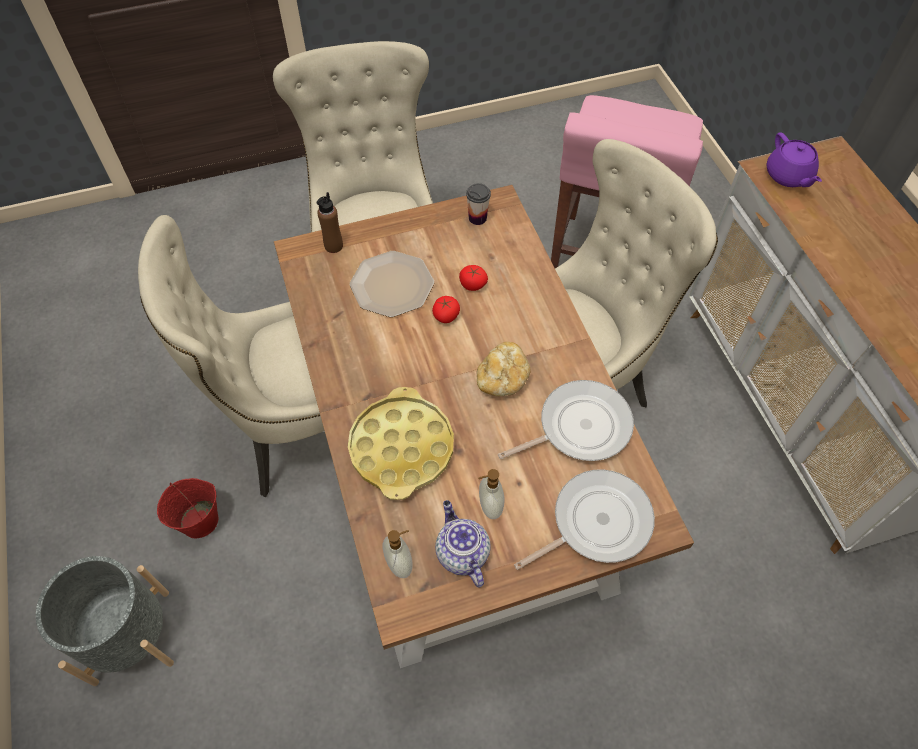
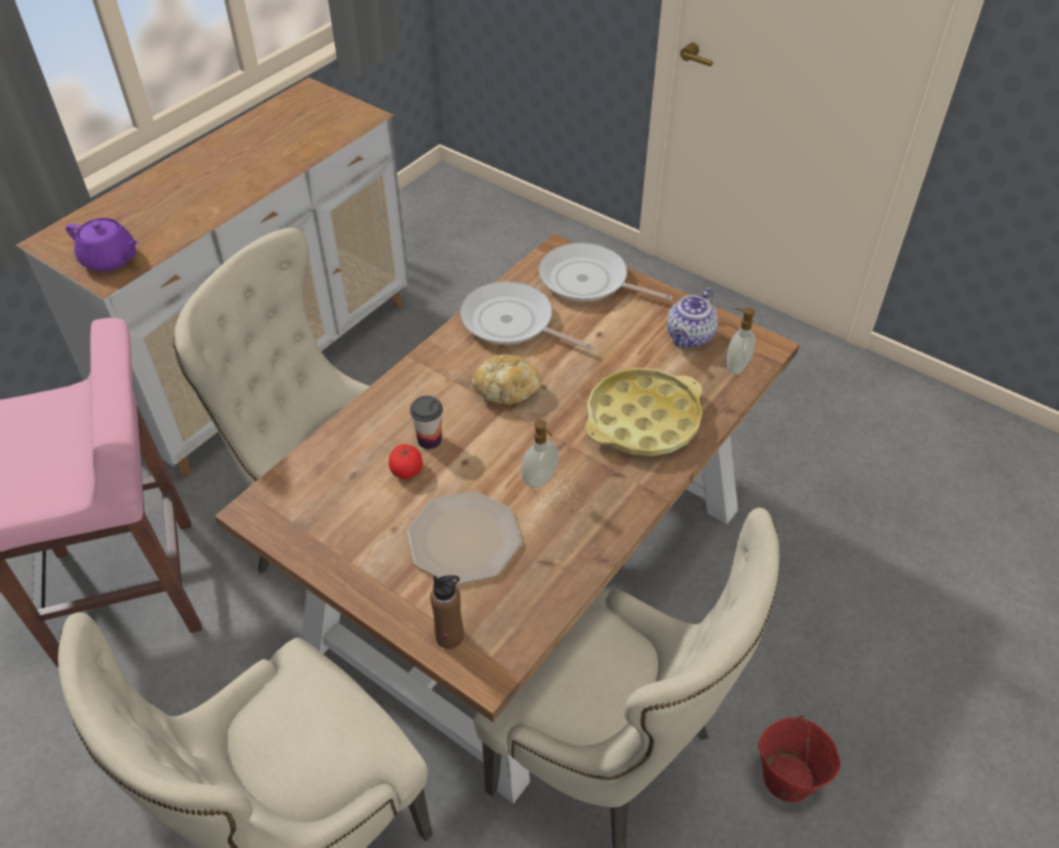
camera: 125 degrees left, 10 degrees down
grey planter [36,556,174,686] -> none
tomato [432,296,460,323] -> none
cup [466,183,491,225] -> cup moved to [410,396,443,449]
soap dispenser [478,469,504,519] -> soap dispenser moved to [521,420,559,488]
purple teapot [766,132,822,187] -> purple teapot turned 75 degrees clockwise [66,218,139,271]

